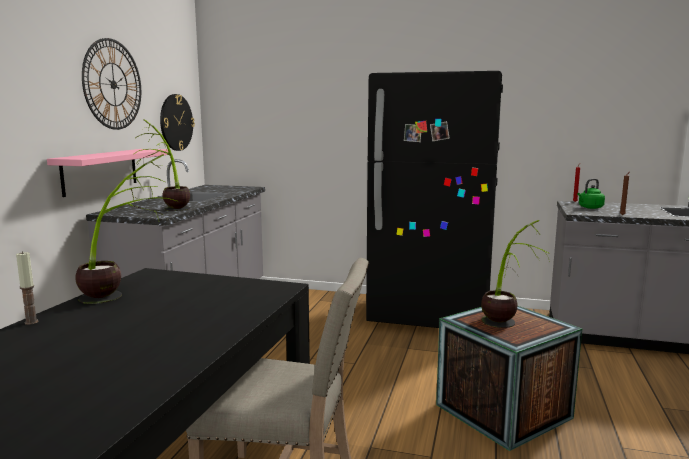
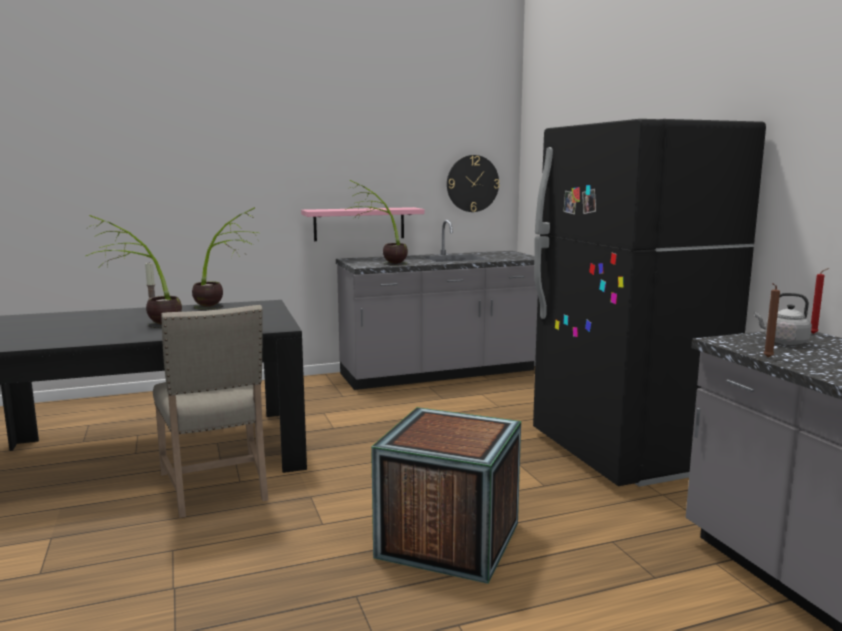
camera: 55 degrees right, 0 degrees up
wall clock [82,38,141,130] -> none
potted plant [481,220,550,328] -> potted plant moved to [86,215,182,328]
green kettle [577,178,605,209] -> grey kettle [754,293,812,345]

